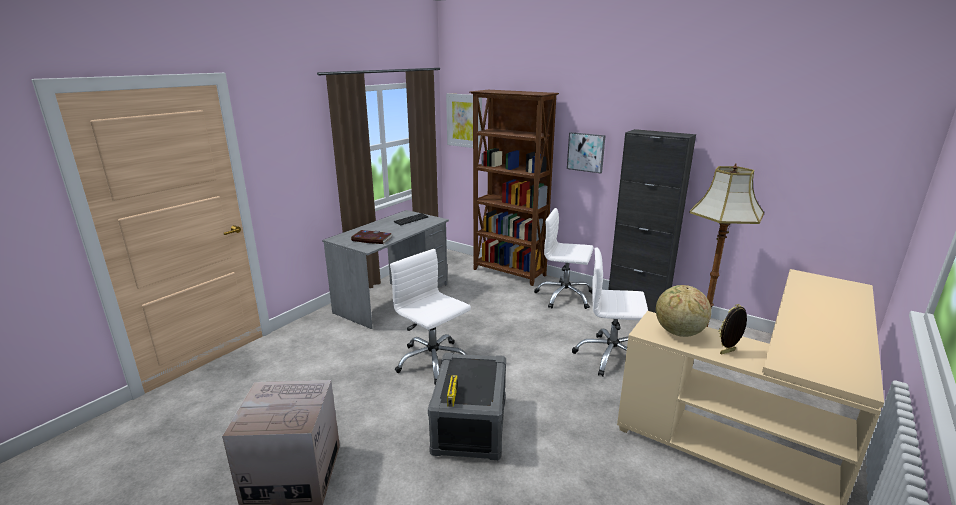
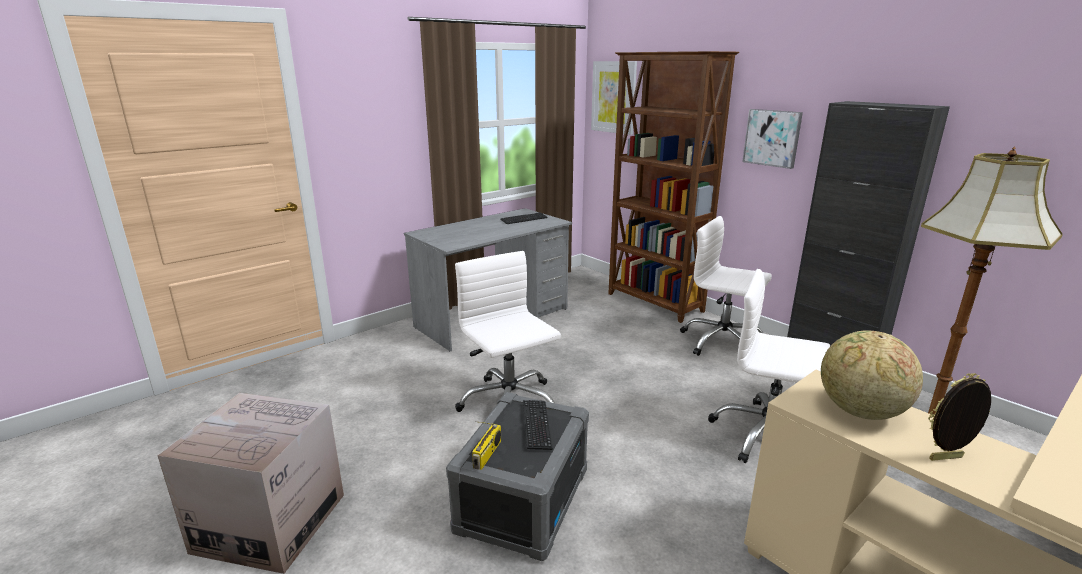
camera: 15 degrees right, 0 degrees up
book [351,230,392,244] -> none
none -> keyboard [523,400,553,450]

